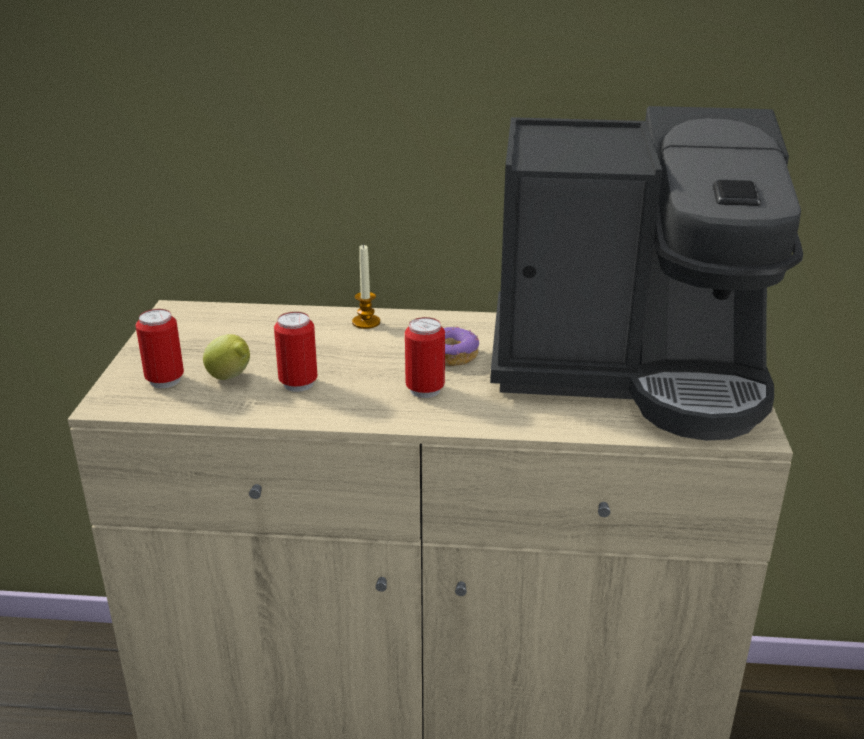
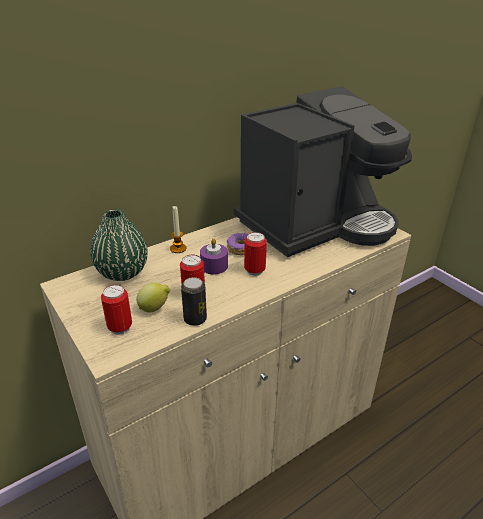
camera: 40 degrees left, 5 degrees up
none -> green vase [90,209,148,281]
none -> can [181,277,207,326]
none -> purple candle [200,238,228,274]

